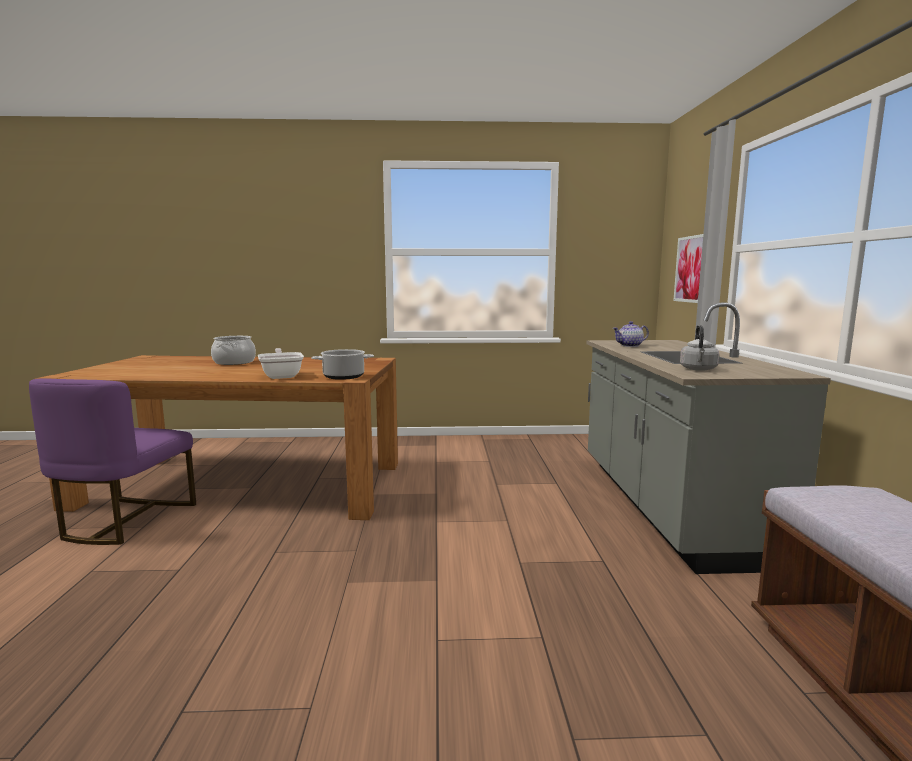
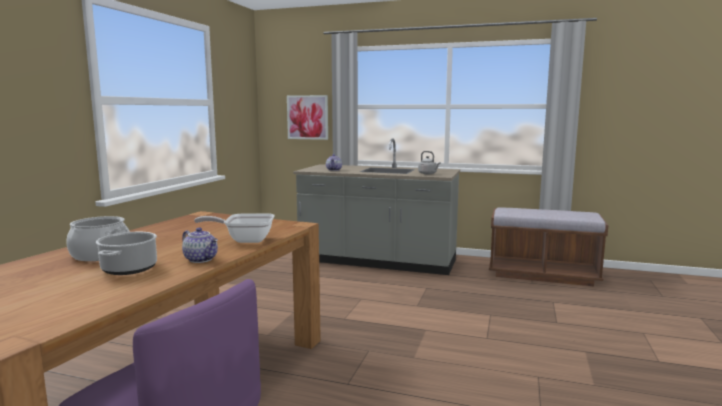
camera: 70 degrees left, 0 degrees up
cooking pot [311,349,374,380] -> cooking pot moved to [96,232,157,275]
none -> teapot [182,227,218,263]

